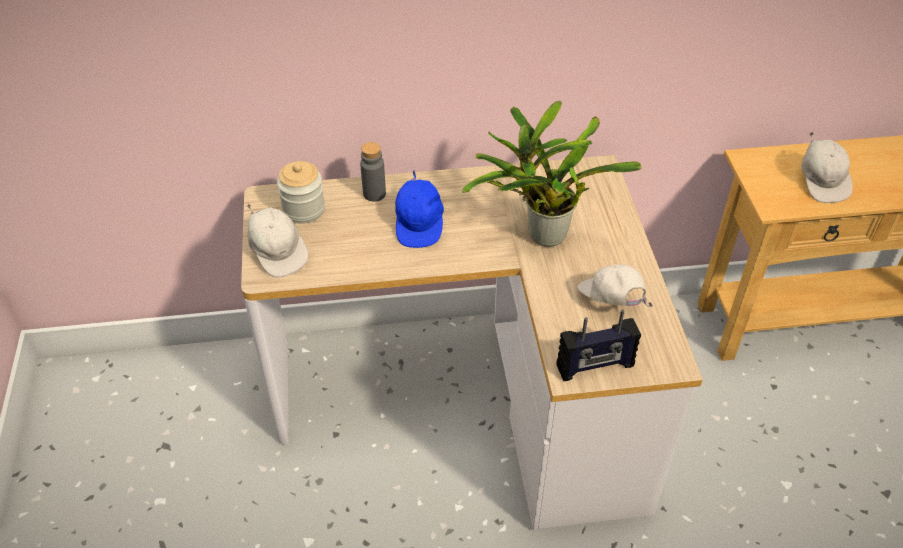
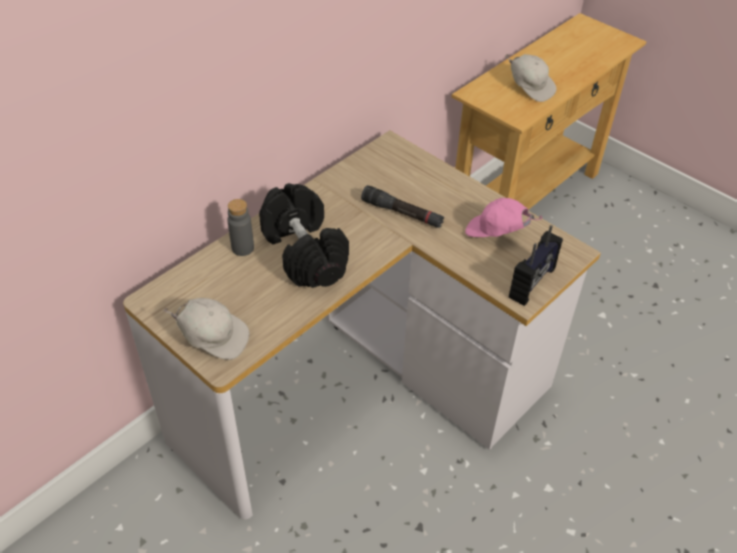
camera: 40 degrees left, 0 degrees up
jar [277,161,325,223] -> none
blue cap [395,170,444,248] -> black dumbbell [259,183,349,288]
potted plant [462,100,642,247] -> black flashlight [361,185,444,228]
white cap [577,264,653,307] -> pink cap [465,198,543,237]

